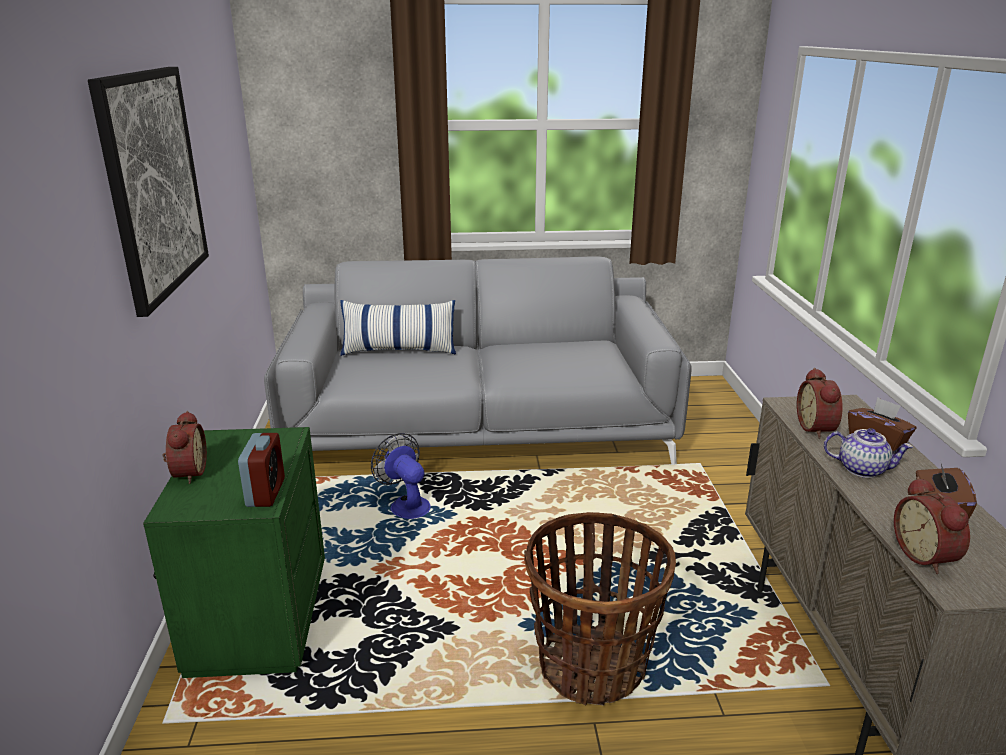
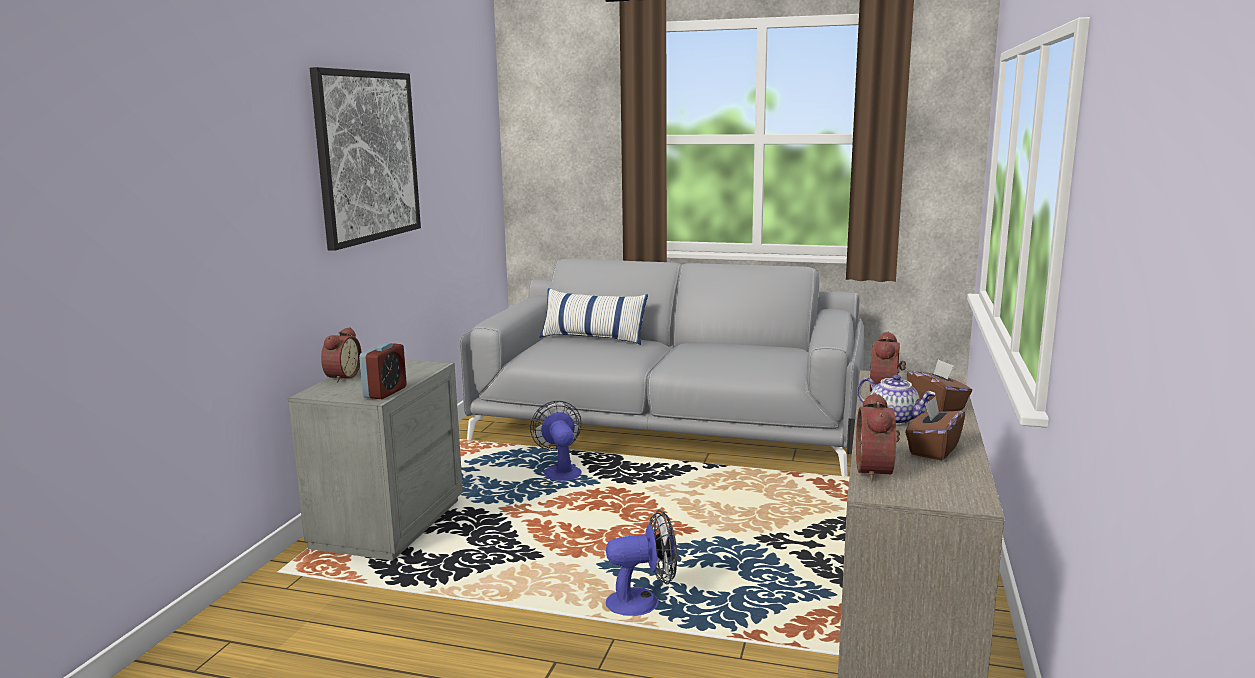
camera: 20 degrees right, 10 degrees down
green nightstand [143,427,325,678] -> grey nightstand [288,360,463,561]
basket [524,512,676,705] -> fan [606,510,677,616]

